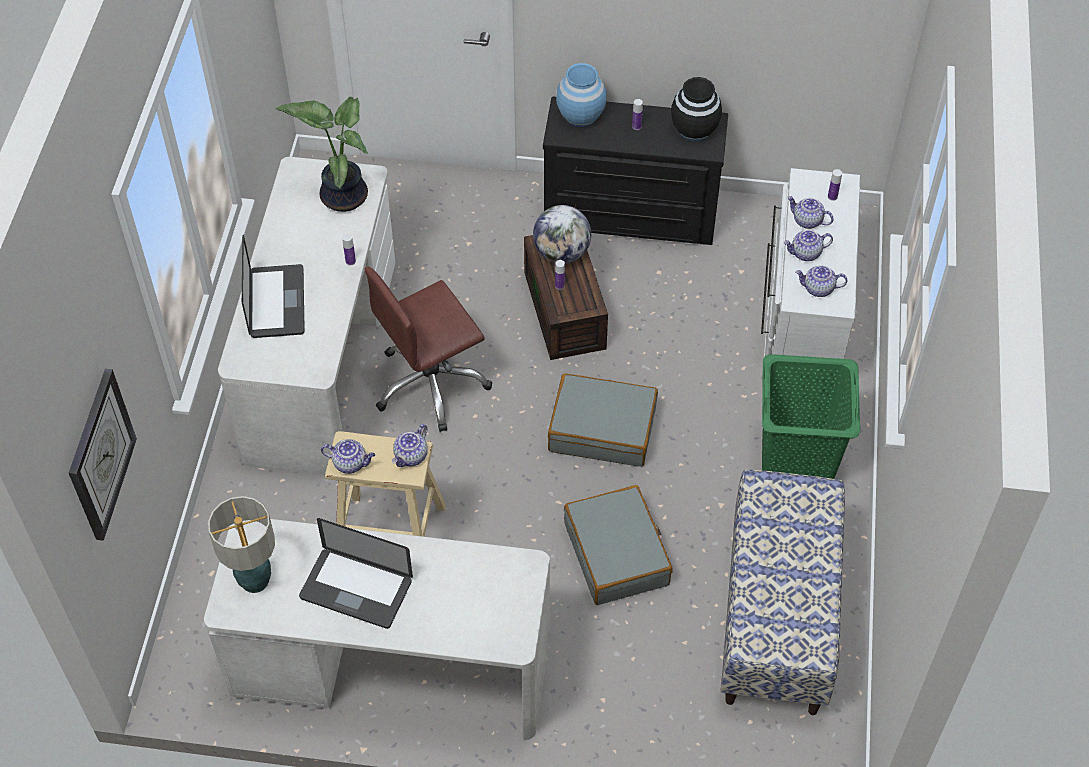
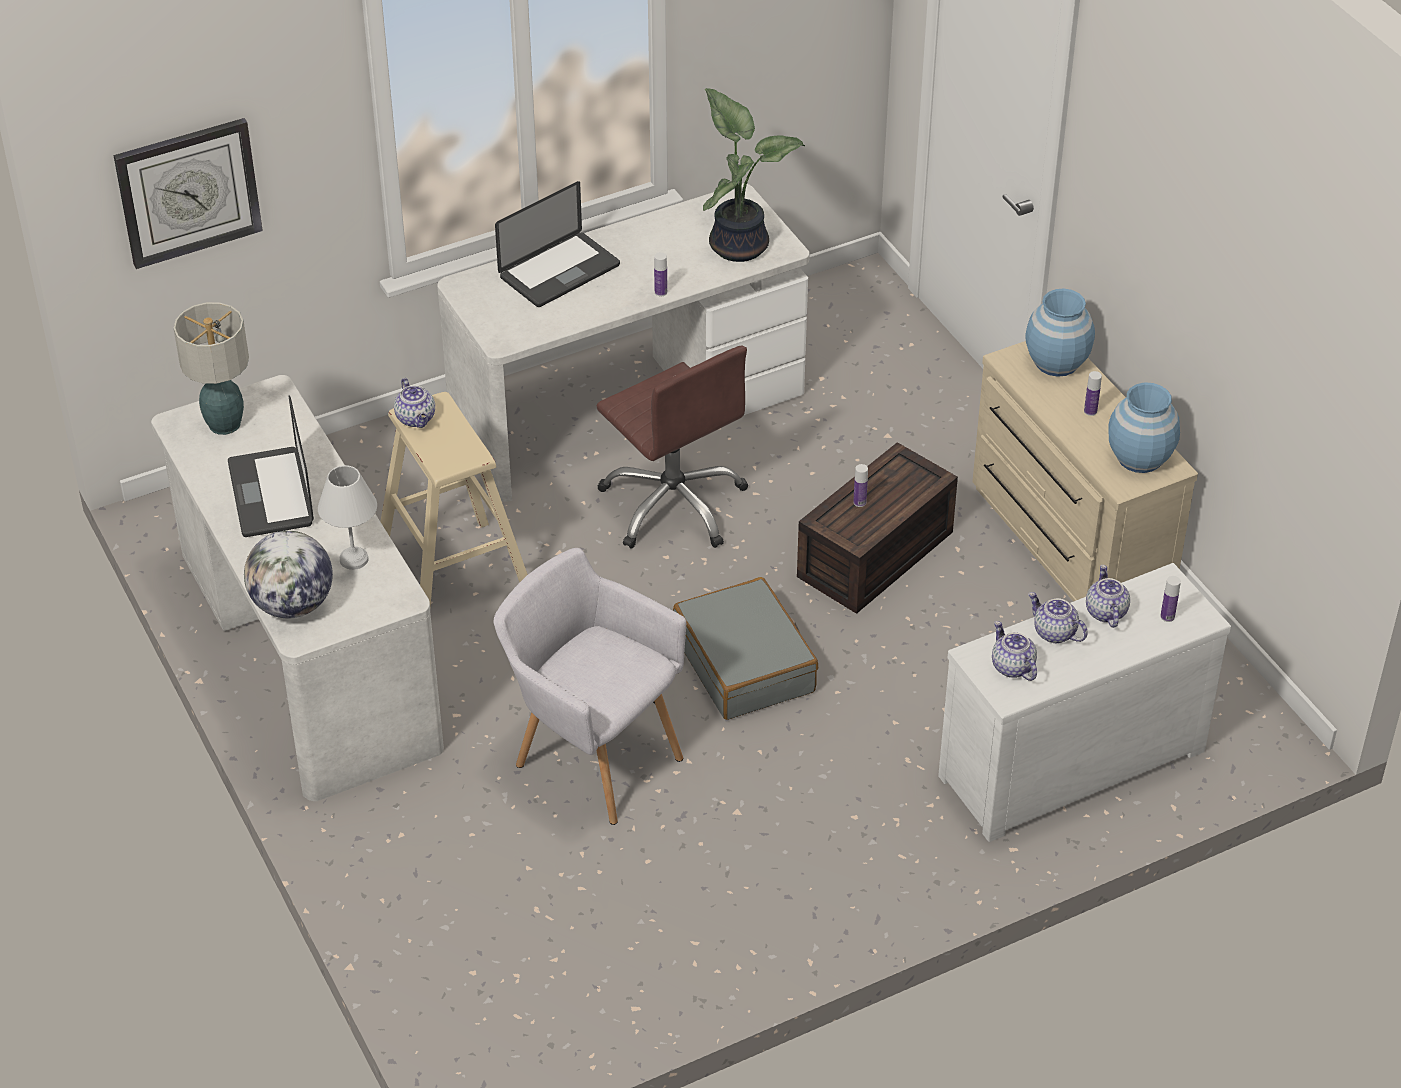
camera: 55 degrees right, 10 degrees down
brown office chair [364,267,492,432] -> brown office chair turned 150 degrees counterclockwise [597,345,748,549]
teapot [392,424,428,467] -> none
globe [533,205,591,264] -> globe moved to [244,531,333,618]
black dresser [543,96,728,245] -> beige dresser [972,341,1198,602]
grey suitcase [564,485,673,605] -> grey armchair [494,548,686,825]
black vase [671,77,722,141] -> blue vase [1109,382,1180,473]
bench [721,470,845,715] -> none
green laundry basket [762,354,860,479] -> none
none -> white table lamp [318,465,377,570]

